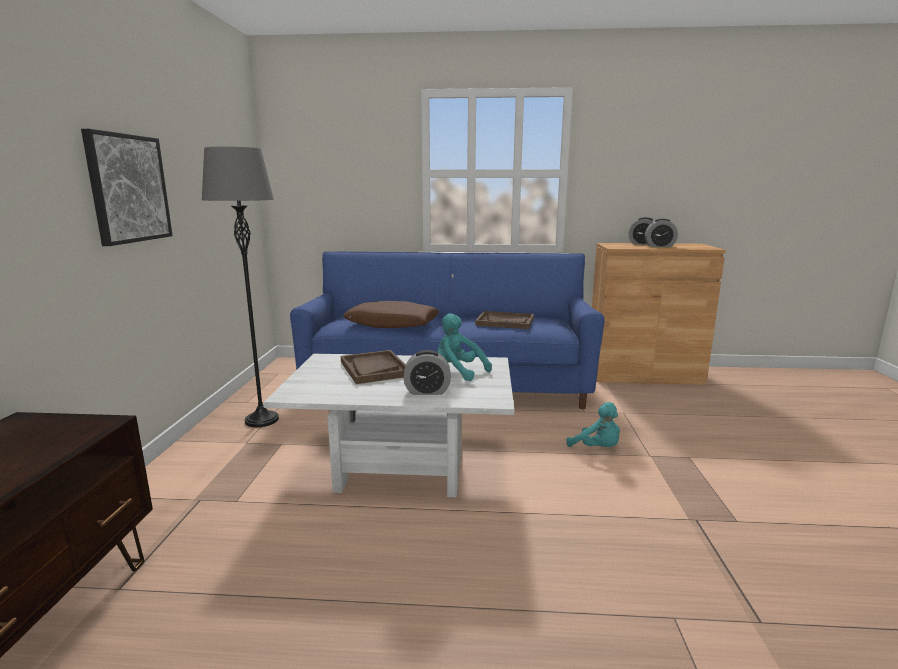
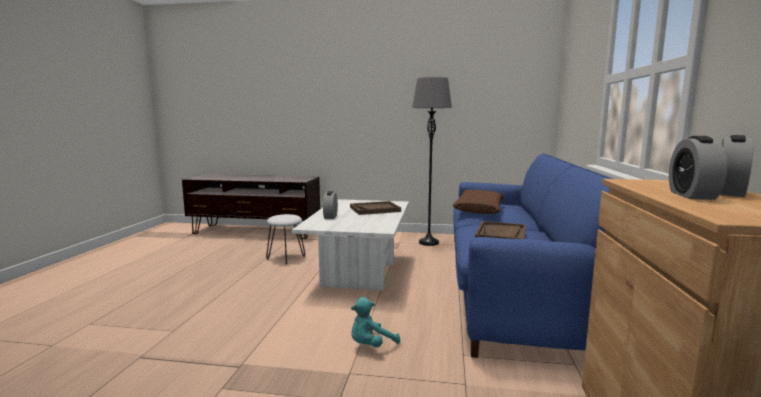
camera: 95 degrees right, 5 degrees down
picture [81,129,173,246] -> none
turquoise plush toy [437,314,492,381] -> none
none -> white stool [266,214,306,264]

